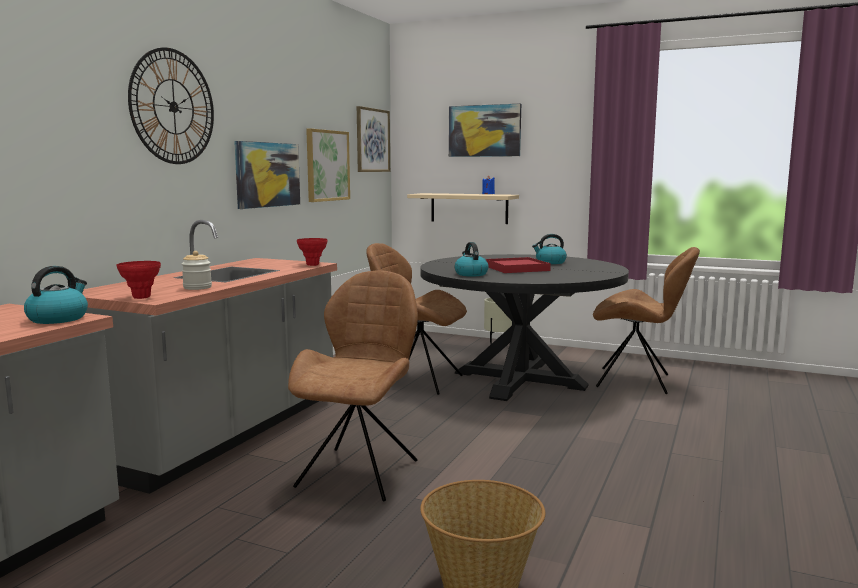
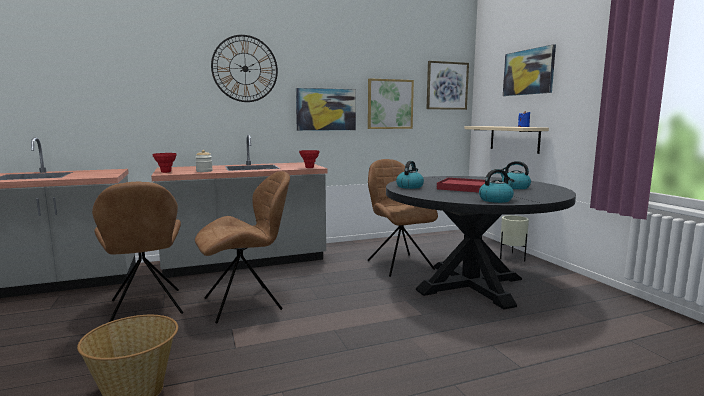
camera: 45 degrees right, 0 degrees up
kettle [24,266,88,324] -> kettle moved to [479,169,514,203]
brown chair [593,247,700,394] -> brown chair moved to [92,182,184,322]

